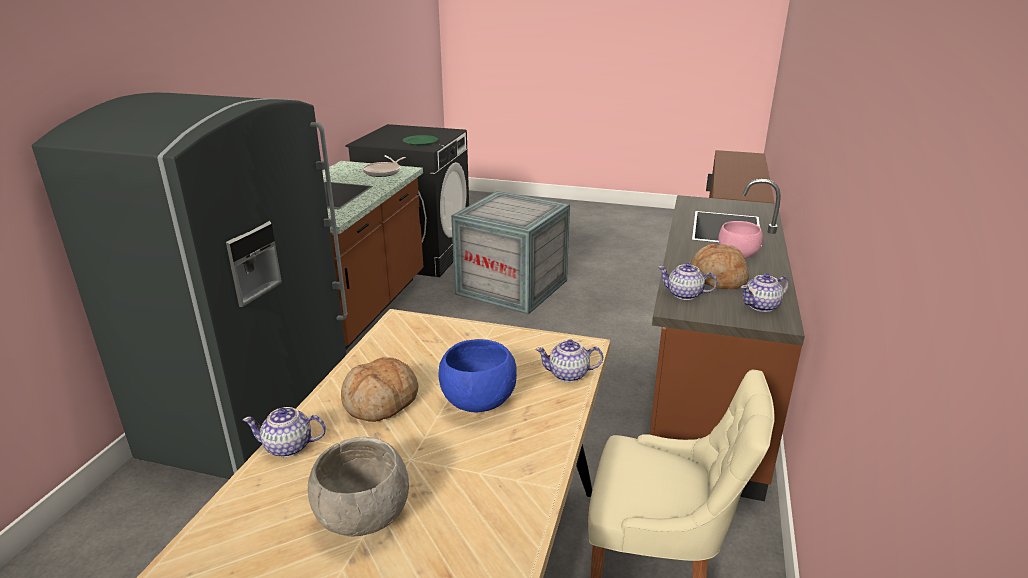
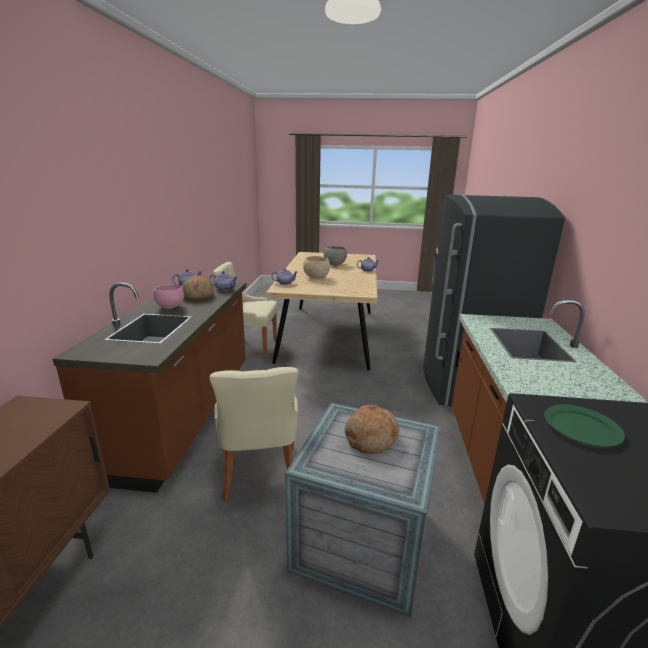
camera: 170 degrees right, 5 degrees down
bread [341,357,419,422] -> bread moved to [345,405,399,454]
frying pan [363,157,406,177] -> none
blue bowl [439,339,517,412] -> beige bowl [303,256,330,279]
none -> beige chair [209,367,298,501]

